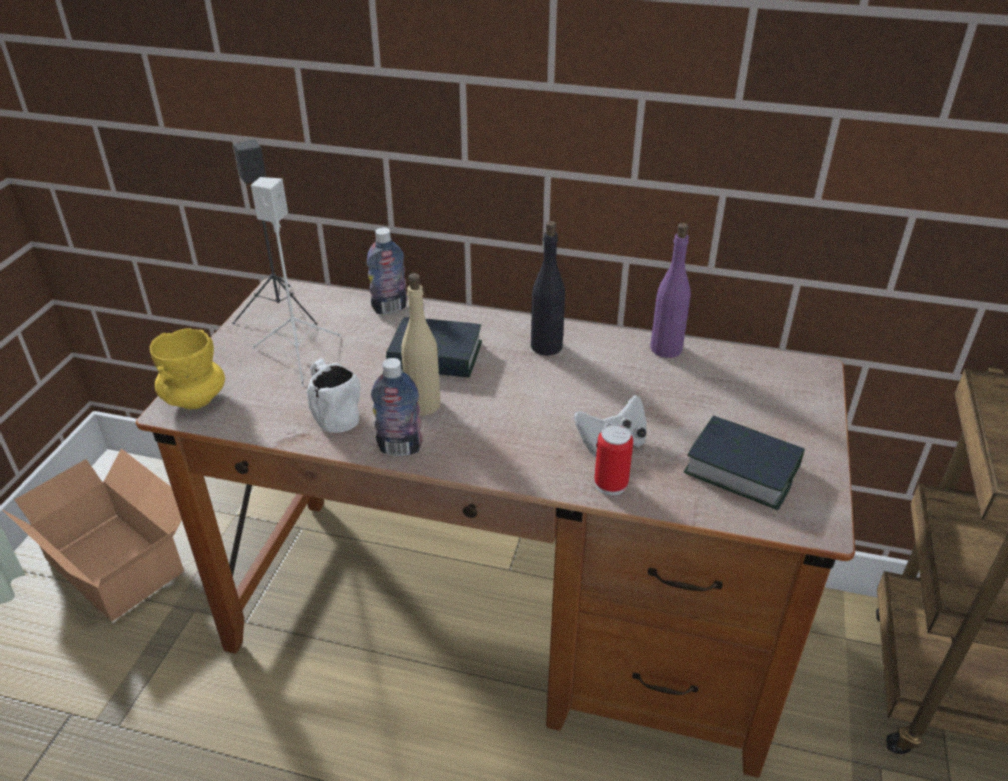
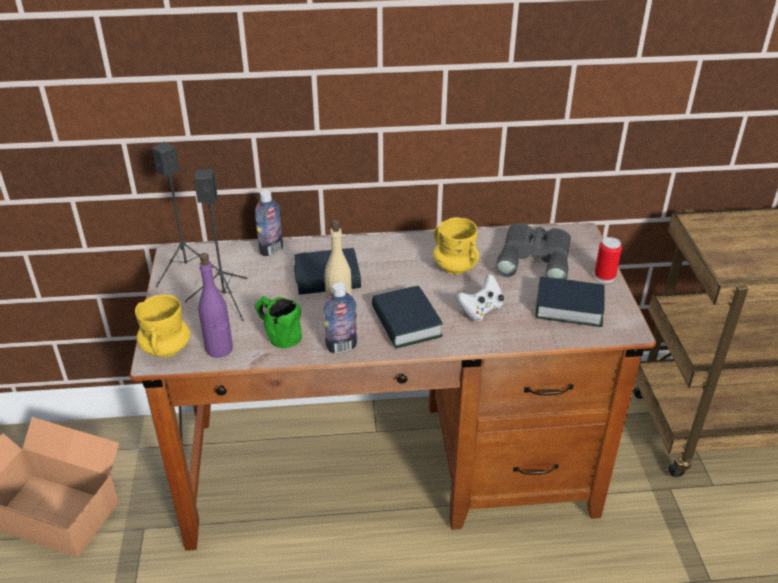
camera: 20 degrees left, 0 degrees up
white speaker [251,177,341,386] -> black speaker [185,169,248,321]
white mug [307,358,360,433] -> green mug [255,296,302,348]
black bottle [531,221,565,356] -> none
can [594,424,633,495] -> can moved to [594,237,622,283]
purple bottle [650,223,691,358] -> purple bottle moved to [198,253,233,358]
none -> book [372,286,443,349]
none -> yellow mug [433,217,479,274]
none -> grey binoculars [495,223,571,279]

